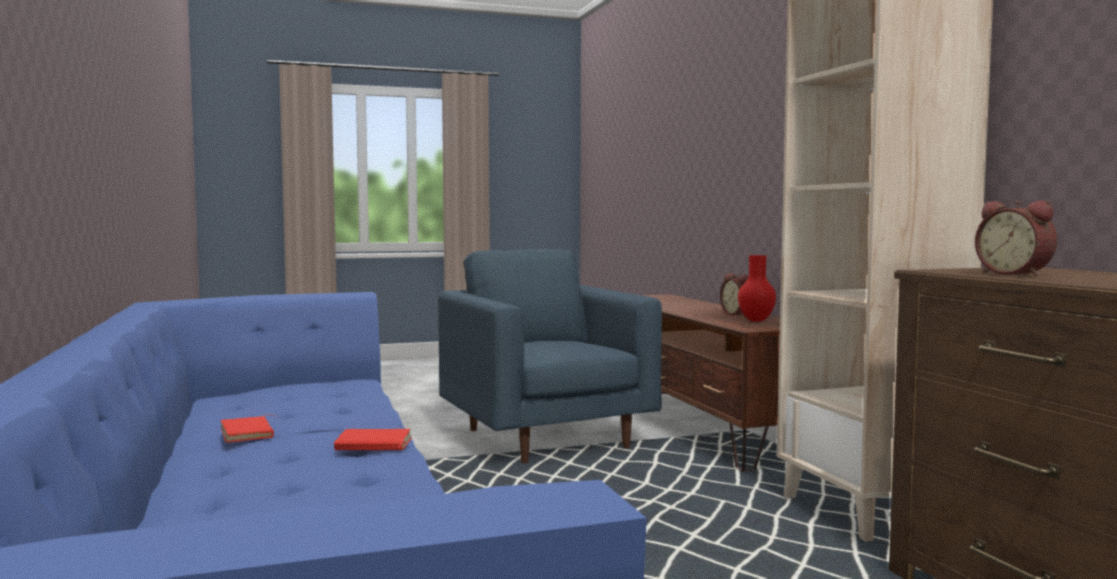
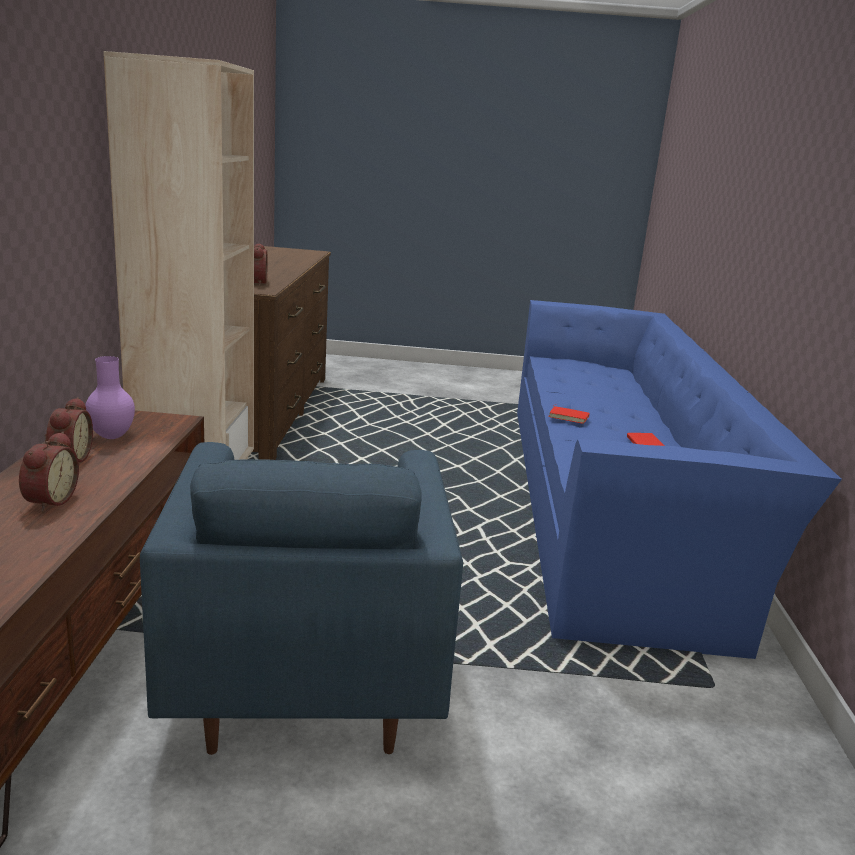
camera: 160 degrees left, 15 degrees up
red vase [738,255,776,322] -> purple vase [85,356,135,439]
none -> alarm clock [19,432,79,512]

